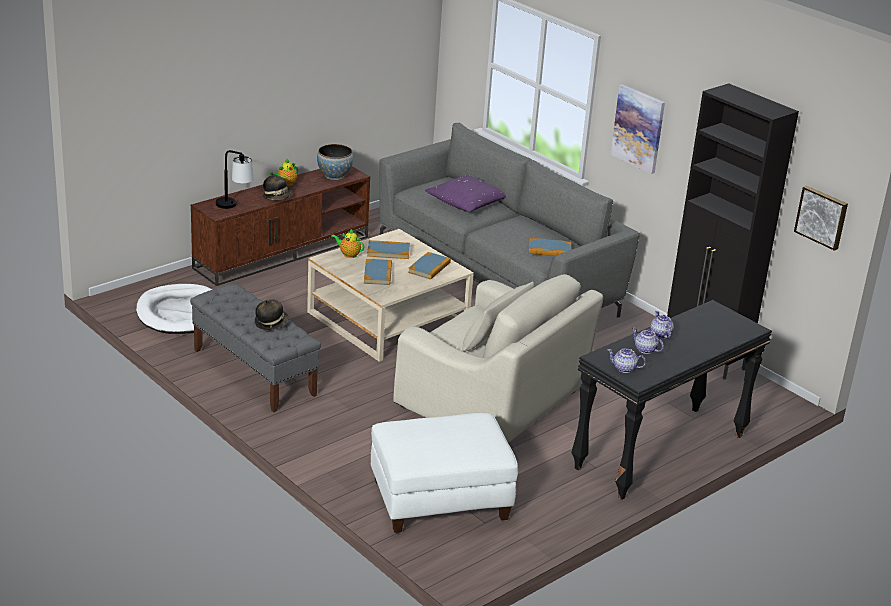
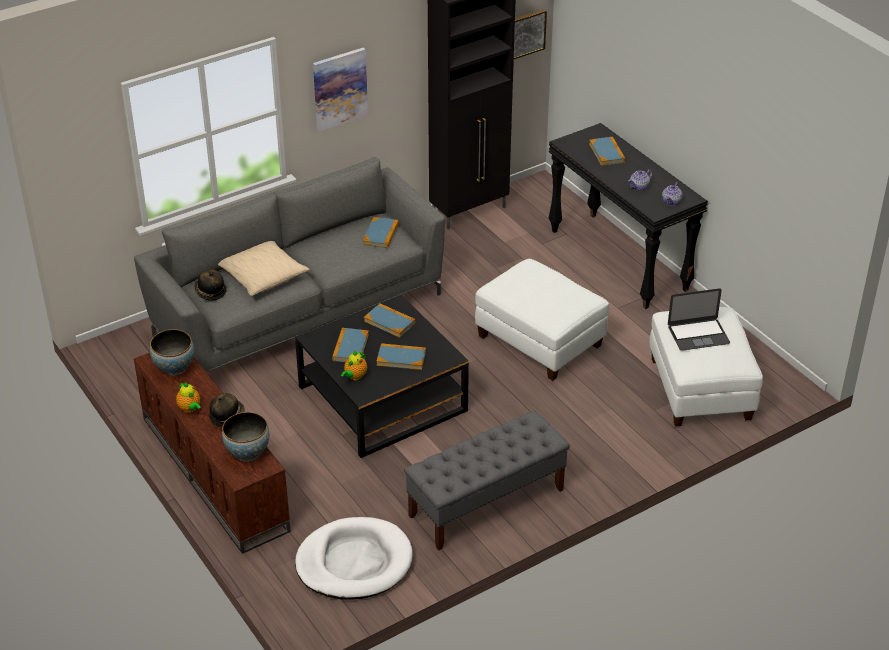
camera: 80 degrees left, 10 degrees up
table lamp [216,150,254,209] -> bowl [222,412,269,462]
hat [255,299,288,331] -> hat moved to [195,269,227,301]
beige coffee table [307,229,474,362] -> black coffee table [295,295,469,458]
beige armchair [393,274,603,443] -> white ottoman [475,259,610,381]
purple pillow [425,175,506,212] -> beige pillow [218,241,310,296]
teapot [650,311,674,339] -> none
none -> book [589,137,626,166]
none -> laptop [668,288,730,351]

